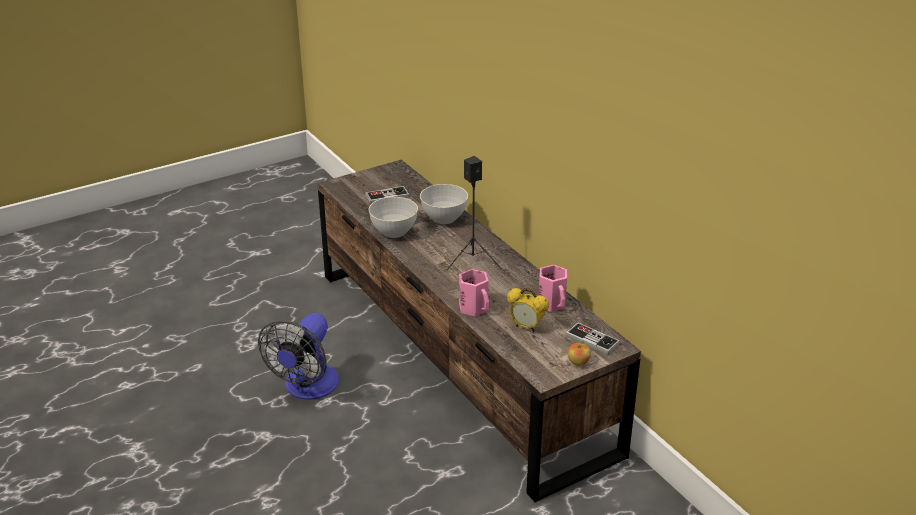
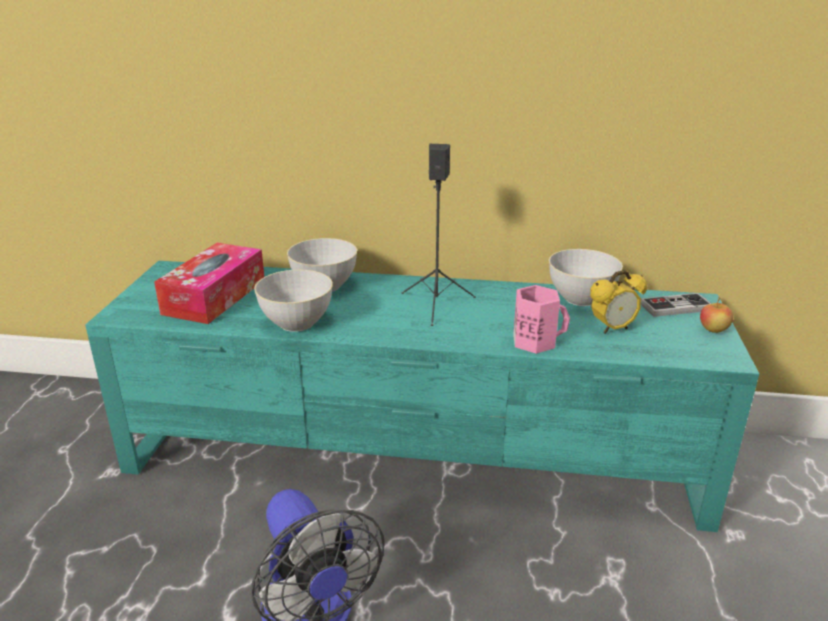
camera: 50 degrees left, 5 degrees down
brown tv stand [317,160,641,502] -> turquoise tv stand [85,261,759,532]
game controller [365,186,410,204] -> tissue box [154,243,264,324]
pink mug [538,265,567,312] -> grey bowl [549,249,623,306]

